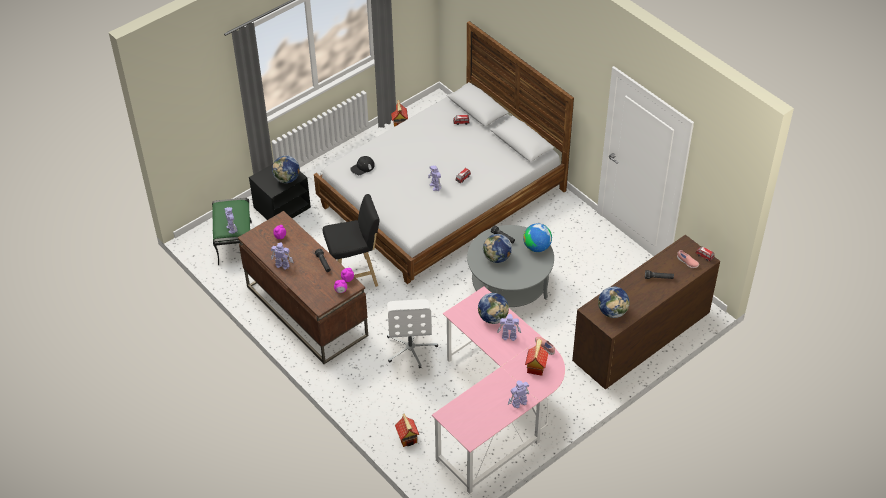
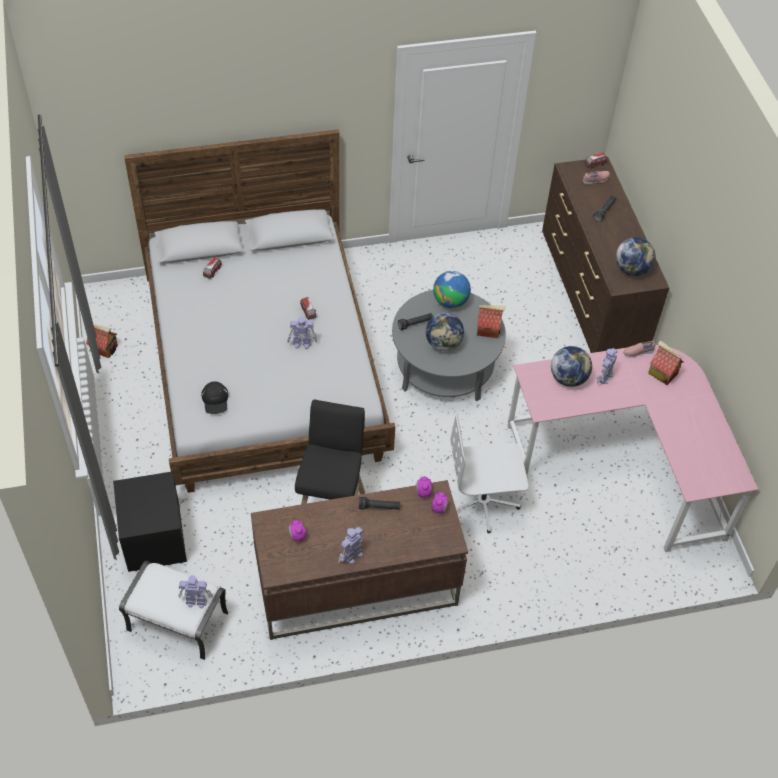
camera: 65 degrees left, 5 degrees up
green ottoman [212,198,252,265] -> white ottoman [119,560,228,660]
globe [272,156,300,183] -> none
white office chair [387,299,438,368] -> white office chair turned 150 degrees clockwise [451,413,528,533]
toy house [395,413,419,447] -> toy house moved to [477,305,506,338]
toy robot [508,381,529,408] -> none

